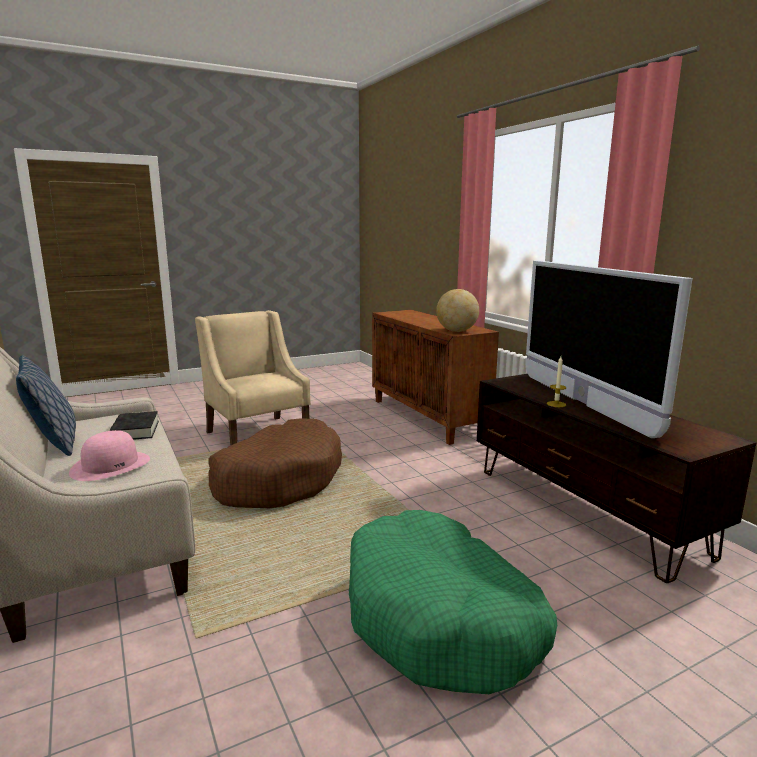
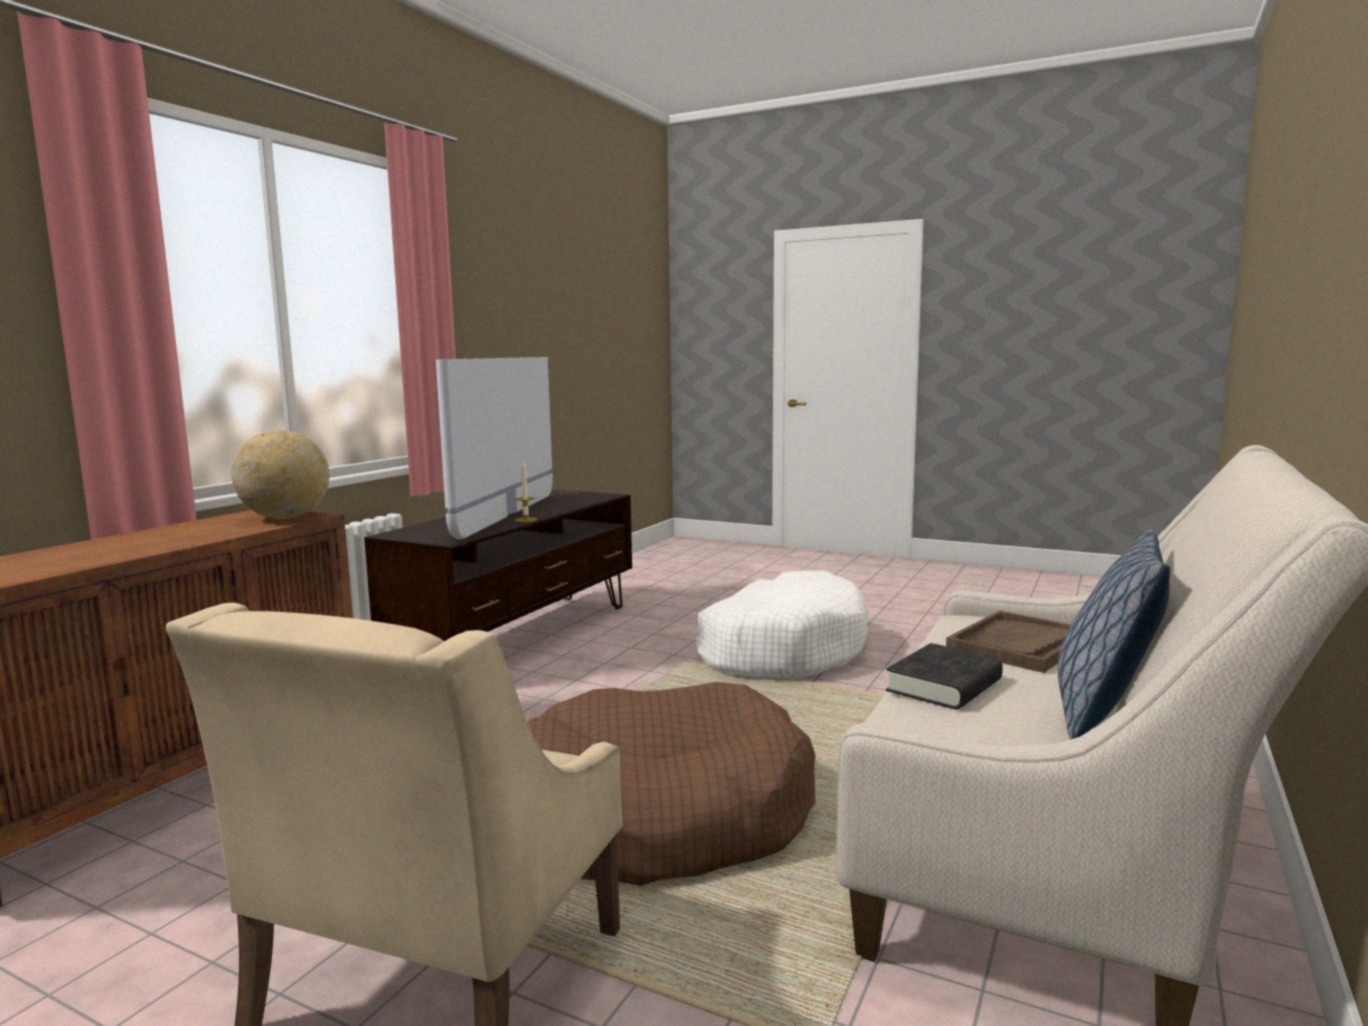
camera: 125 degrees left, 5 degrees down
pink hat [69,430,150,481] -> brown tray [946,610,1071,673]
green dog bed [349,510,557,694] -> white dog bed [695,571,869,678]
television [525,261,693,438] -> television turned 150 degrees clockwise [436,357,553,540]

